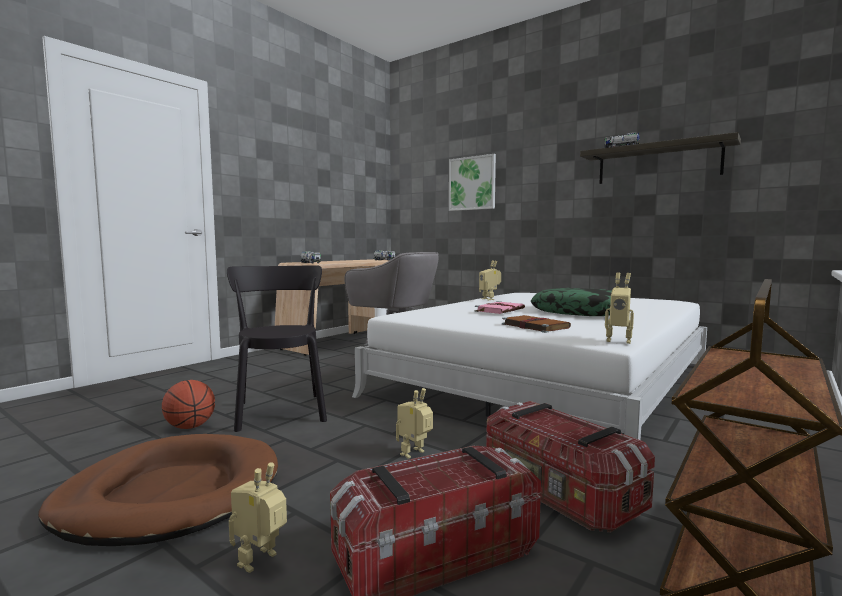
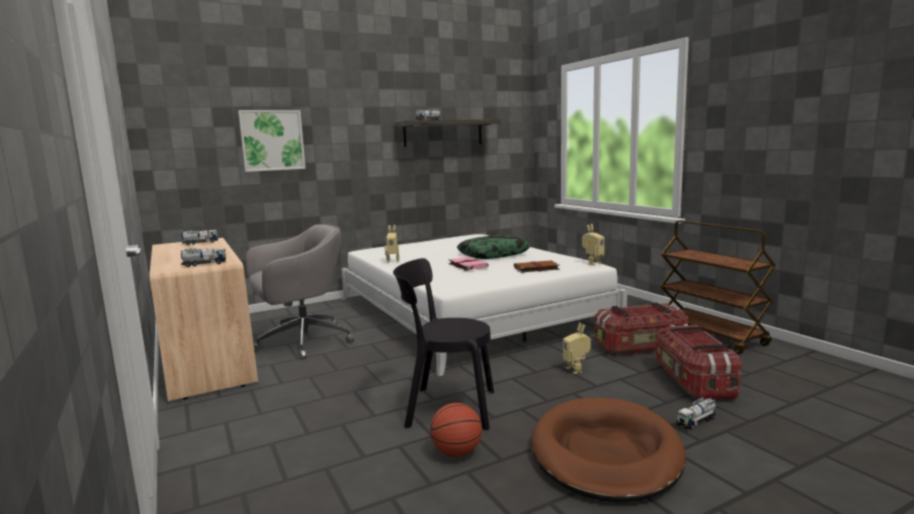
camera: 65 degrees left, 5 degrees up
toy robot [229,462,287,573] -> toy truck [677,397,717,430]

